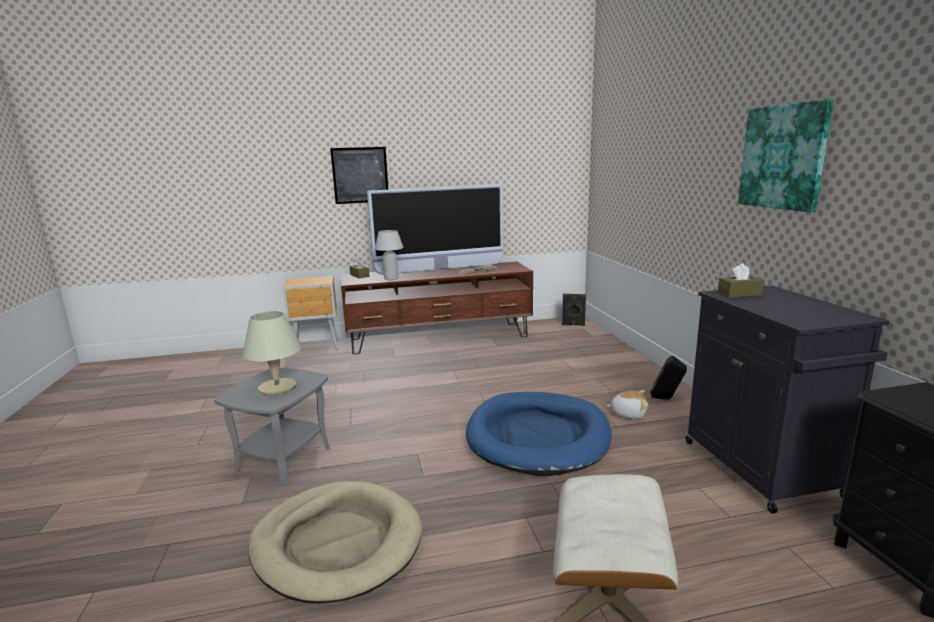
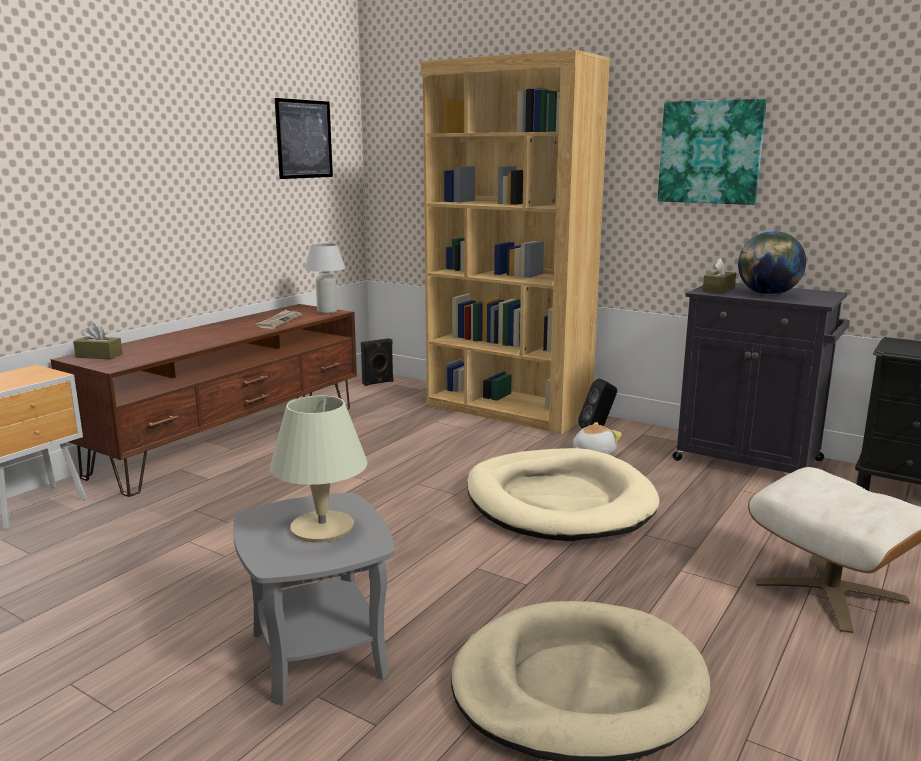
camera: 45 degrees left, 0 degrees up
picture [330,147,388,204] -> picture moved to [275,98,333,179]
television [367,184,503,275] -> none
white table lamp [375,230,404,280] -> white table lamp moved to [305,243,345,314]
blue dog bed [466,392,612,476] -> beige dog bed [467,448,659,541]
none -> brown bookcase [421,50,610,435]
none -> globe [738,231,806,295]

